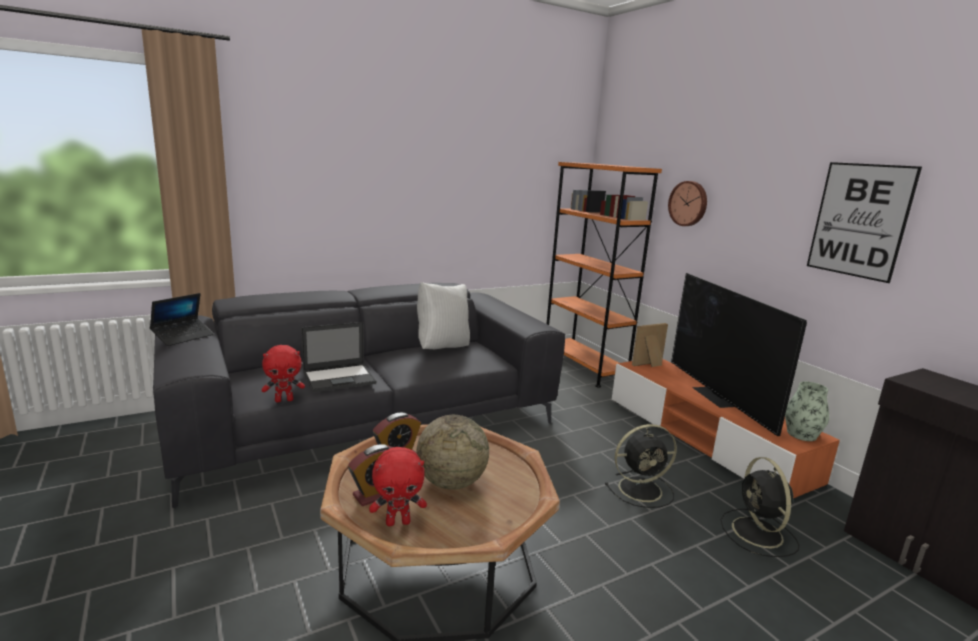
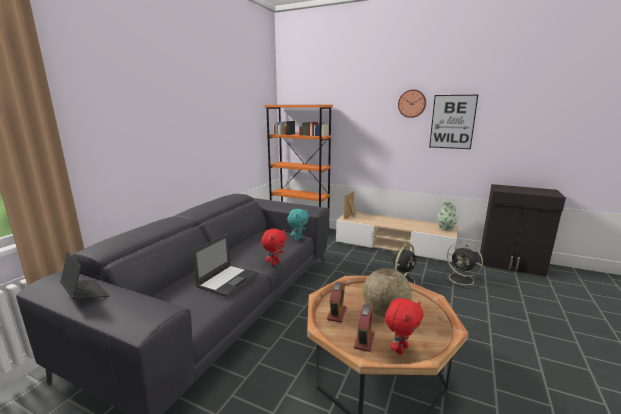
camera: 35 degrees left, 0 degrees up
laptop [150,293,214,346] -> laptop turned 45 degrees counterclockwise [60,252,110,299]
red plush toy [262,345,305,403] -> red plush toy moved to [261,229,287,266]
white pillow [417,282,470,349] -> none
orange tv stand [612,359,840,498] -> beige tv stand [336,212,458,263]
wall clock [668,181,707,226] -> wall clock moved to [398,89,426,118]
television [671,273,807,436] -> none
none -> turquoise plush toy [287,209,309,240]

